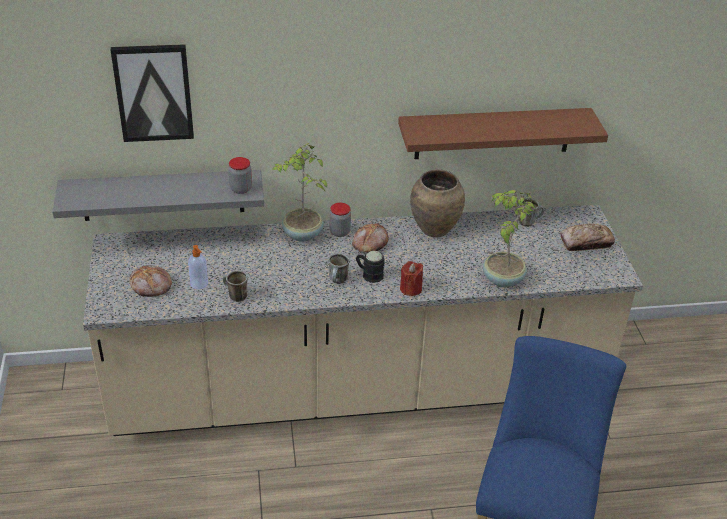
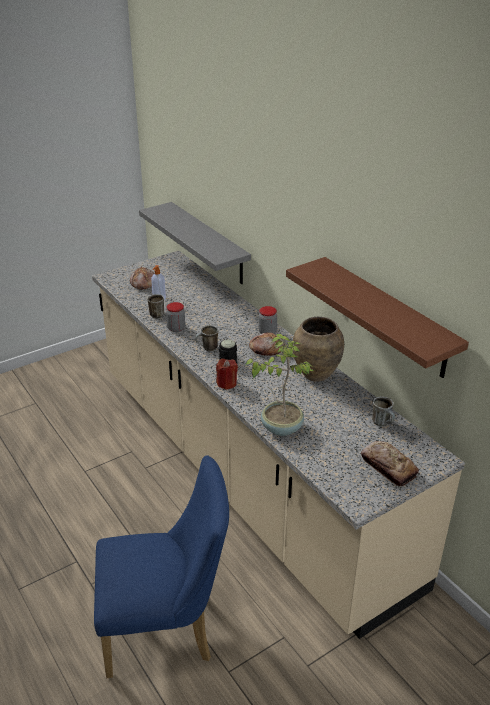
camera: 65 degrees right, 5 degrees down
picture [111,44,194,142] -> none
jar [228,157,252,194] -> jar moved to [166,302,185,332]
potted plant [272,143,327,242] -> none

